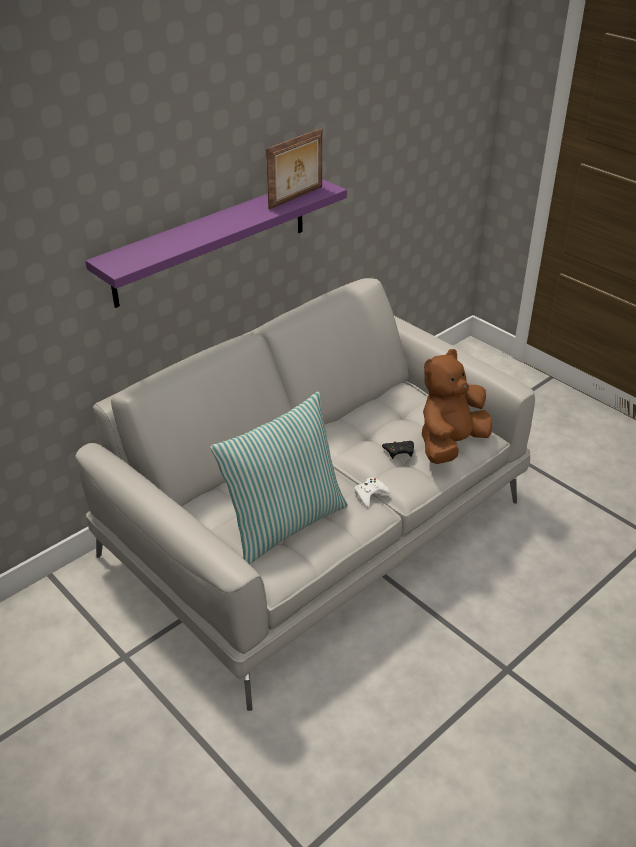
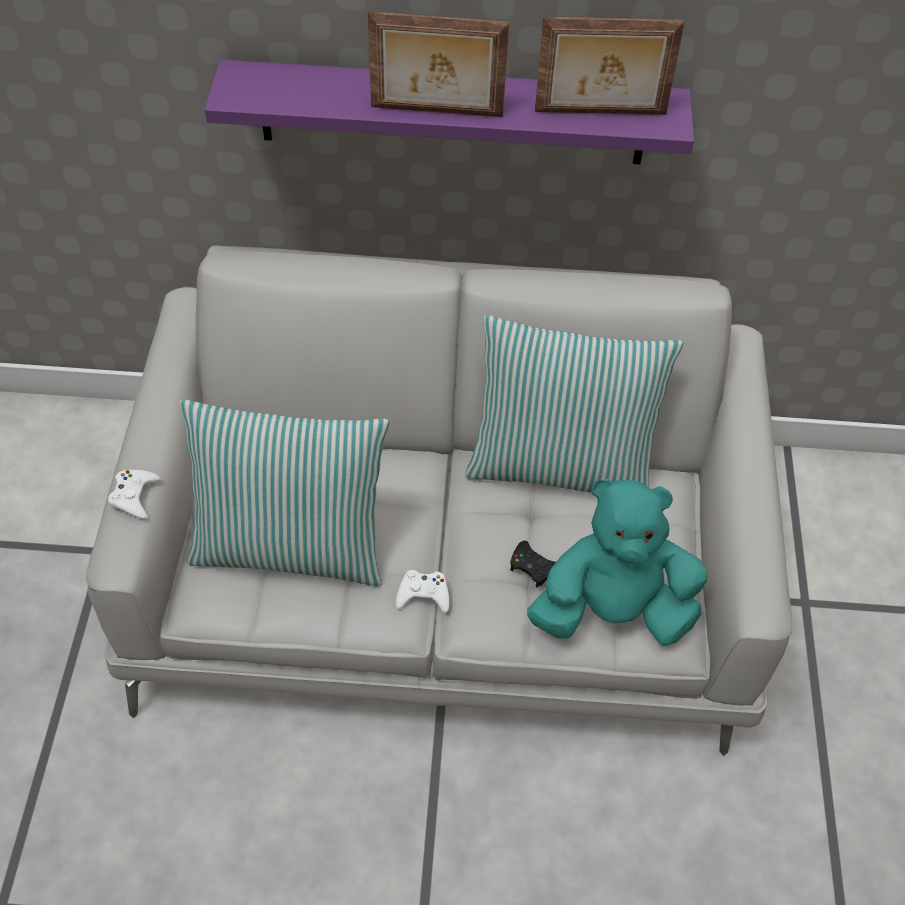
camera: 45 degrees right, 15 degrees up
brown plush toy [422,349,492,464] -> turquoise plush toy [527,479,708,646]
none -> white game controller [108,470,160,519]
none -> picture frame [368,11,509,117]
none -> pillow [465,315,683,493]

